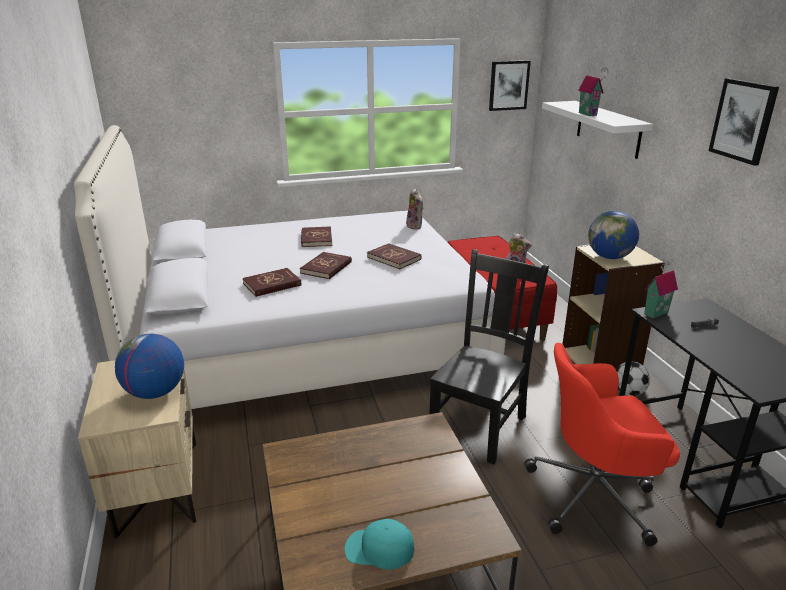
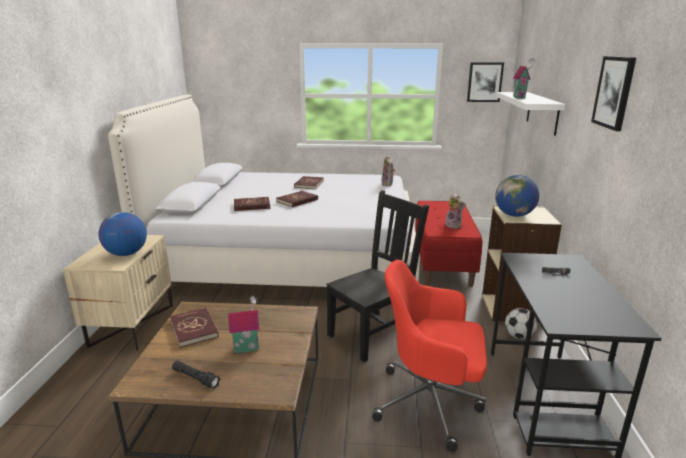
camera: 20 degrees right, 5 degrees down
turquoise cap [345,519,414,570] -> black flashlight [172,361,220,389]
red book [367,243,421,269] -> red book moved to [170,308,219,348]
toy house [644,257,678,319] -> toy house moved to [228,296,260,353]

